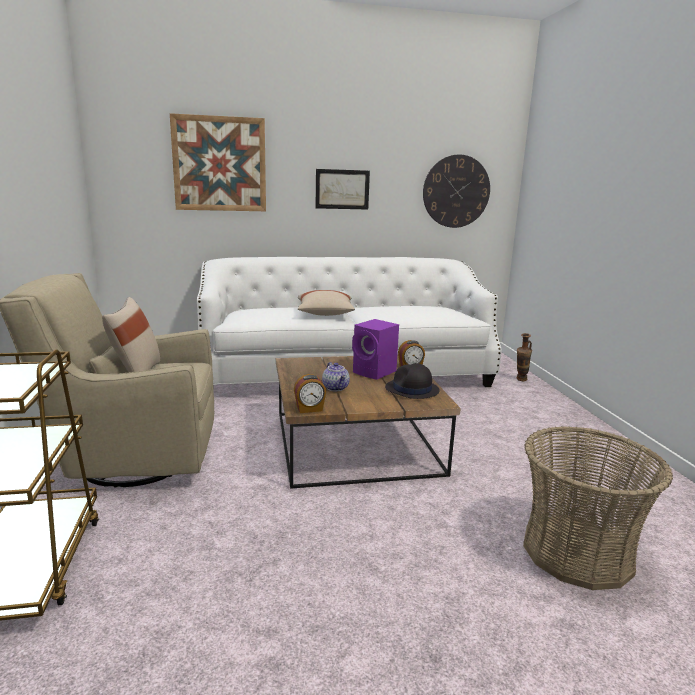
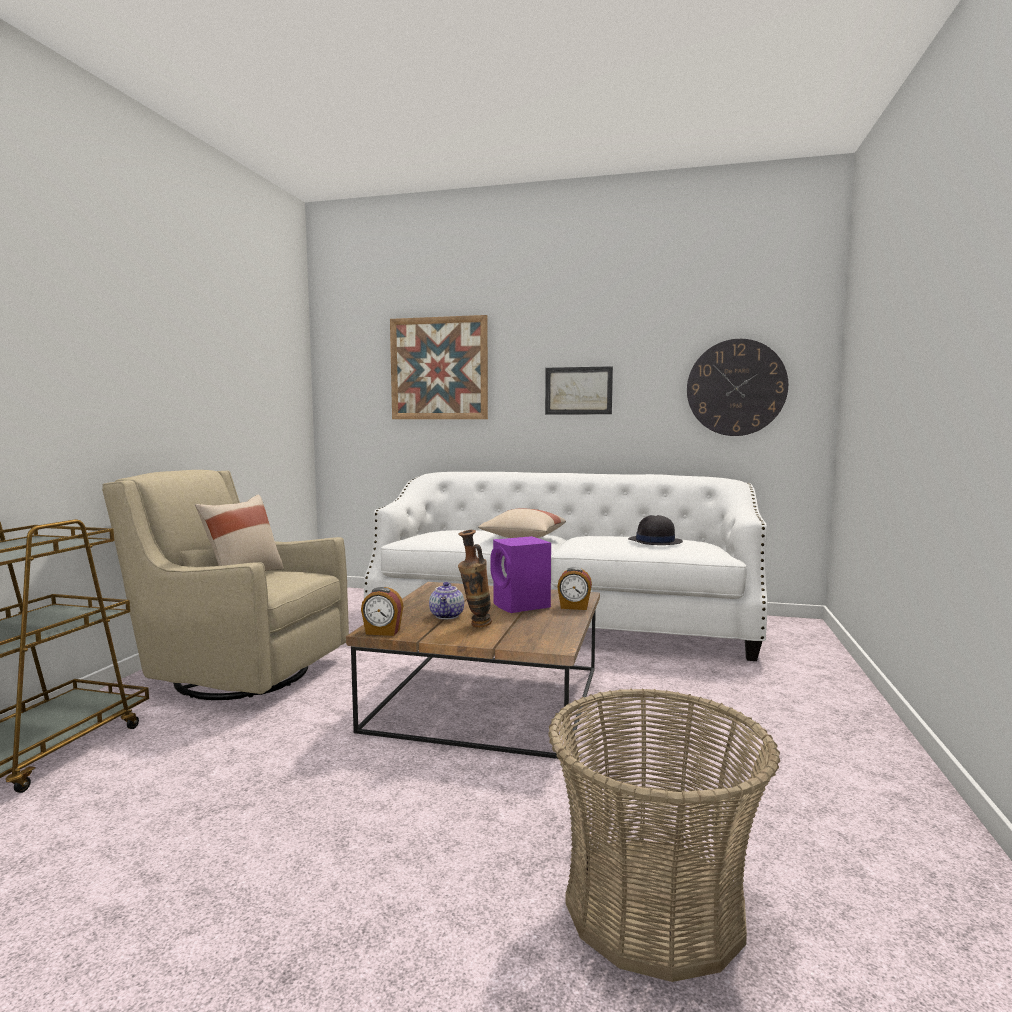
camera: 25 degrees right, 10 degrees down
black hat [385,363,440,399] -> black hat moved to [628,515,683,545]
vase [517,333,532,381] -> vase moved to [458,530,492,627]

